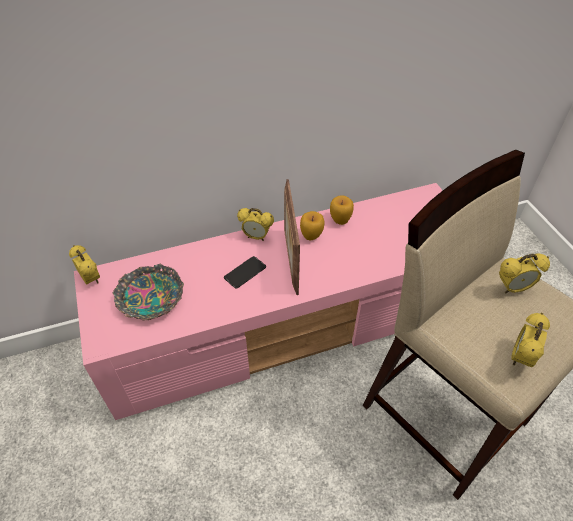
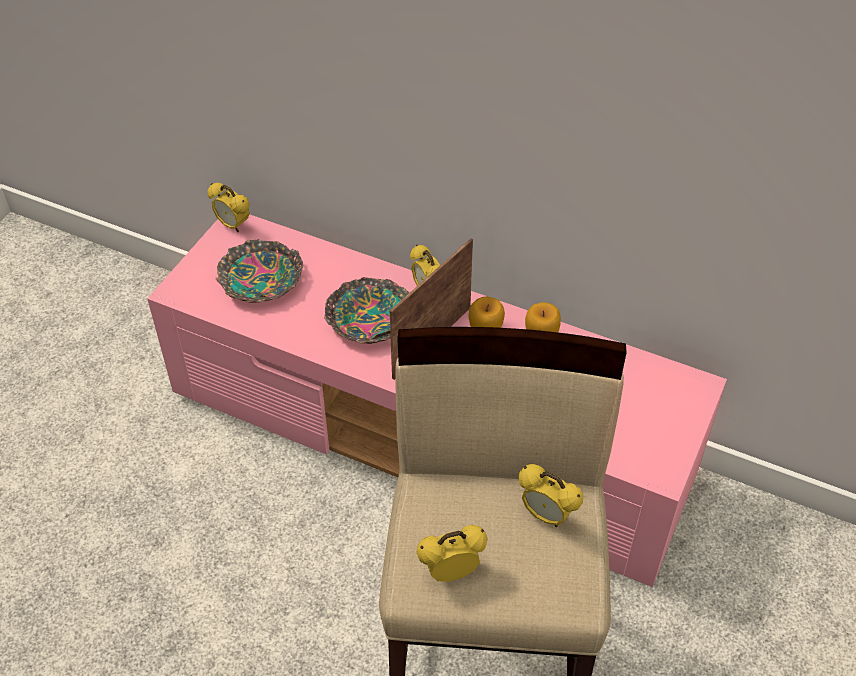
camera: 45 degrees right, 0 degrees up
alarm clock [69,245,100,284] -> alarm clock turned 120 degrees clockwise [207,183,250,232]
phone [224,256,266,289] -> bowl [324,277,409,344]

